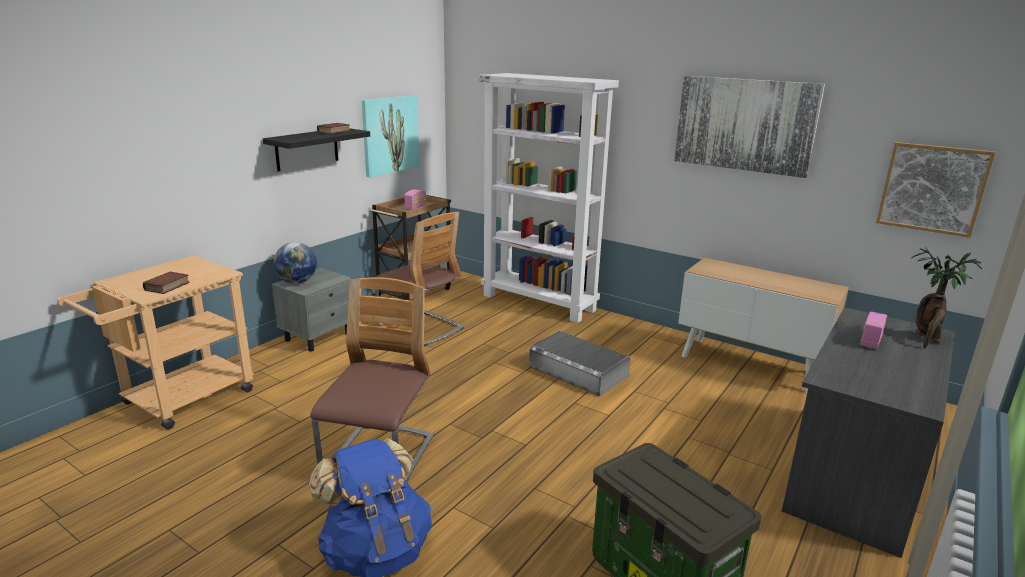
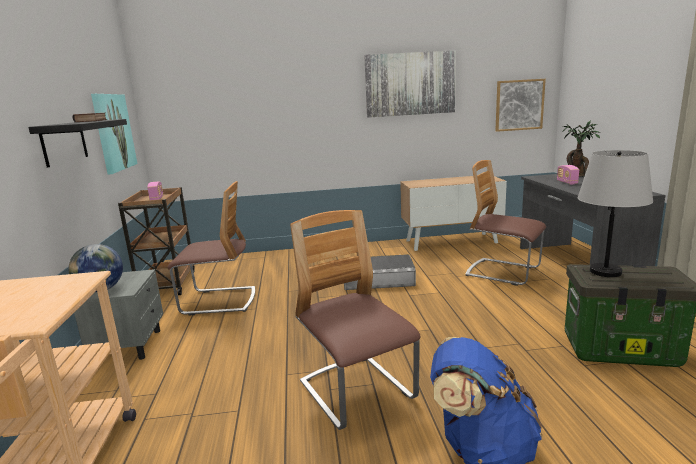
camera: 40 degrees left, 5 degrees down
book [143,272,190,294] -> none
white bookcase [480,73,619,323] -> none
none -> chair [465,160,546,286]
none -> grey table lamp [577,150,653,277]

